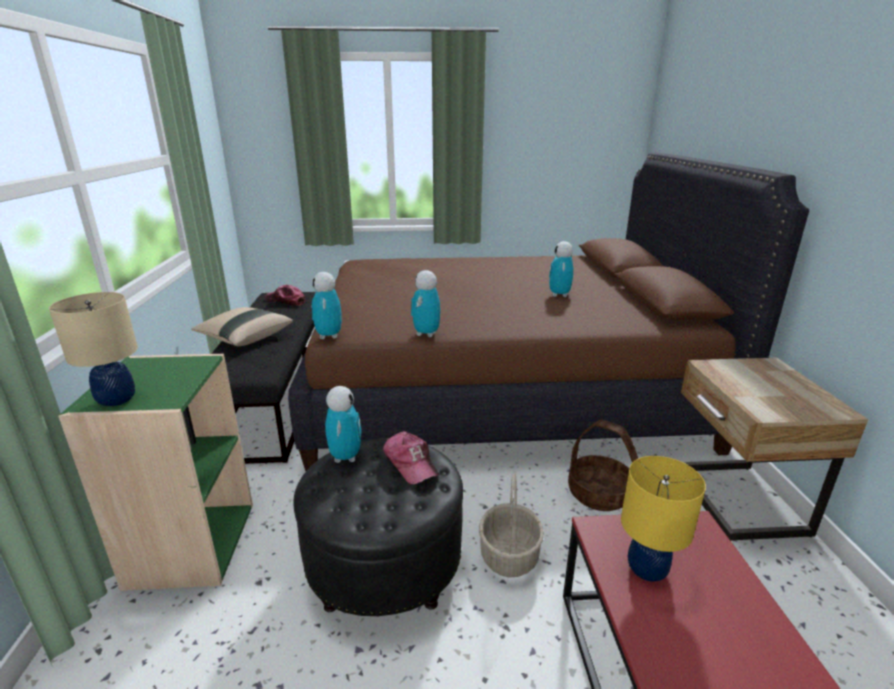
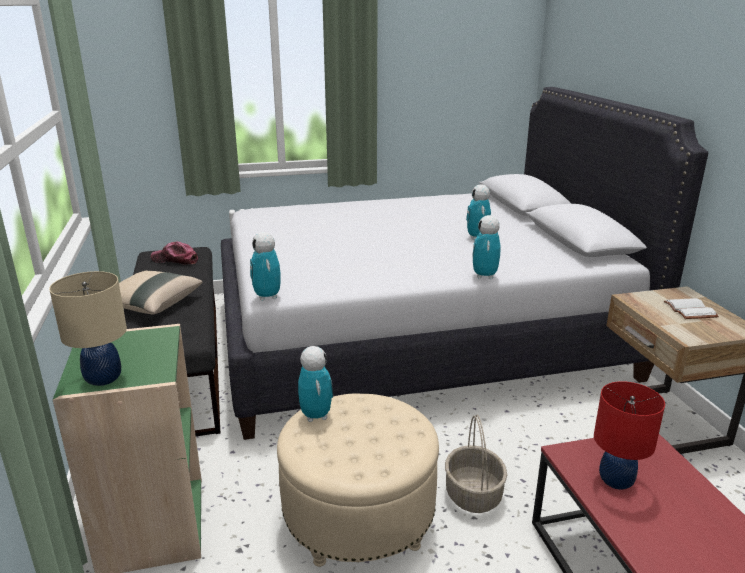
camera: 10 degrees left, 0 degrees up
brown bed [288,153,809,471] -> white bed [221,87,708,440]
black ottoman [293,438,463,616] -> beige ottoman [277,394,439,567]
cap [383,431,439,485] -> none
toy robot [411,270,440,337] -> toy robot moved to [473,215,501,279]
basket [568,420,638,511] -> none
yellow table lamp [621,456,706,582] -> red table lamp [594,381,665,490]
none -> white book [664,298,719,319]

